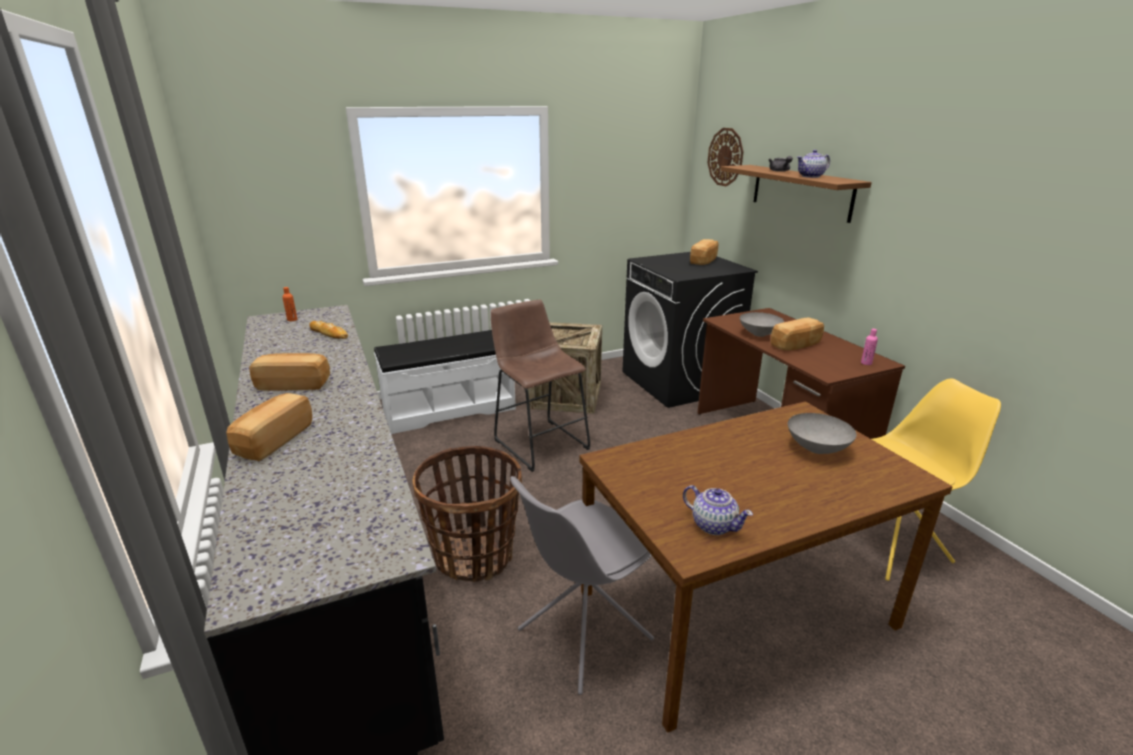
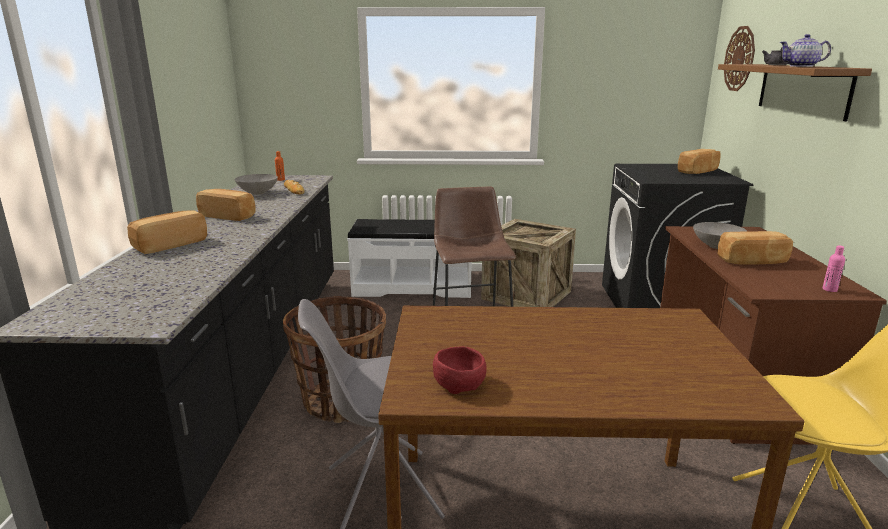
camera: 25 degrees right, 5 degrees down
teapot [683,485,753,535] -> red bowl [433,346,487,394]
grey bowl [788,413,856,454] -> grey bowl moved to [235,174,278,195]

